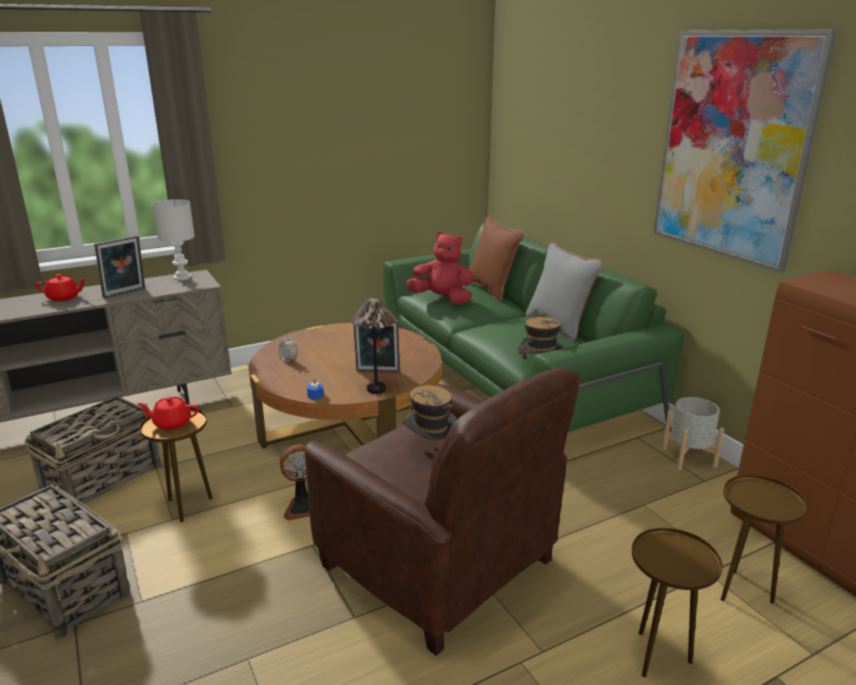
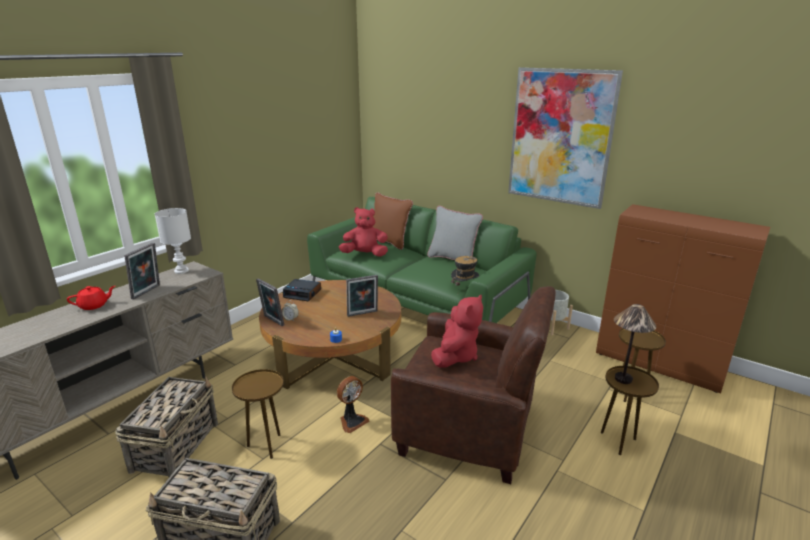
camera: 25 degrees left, 0 degrees up
red teapot [137,397,199,430] -> none
table lamp [351,298,397,394] -> table lamp moved to [614,304,656,384]
hat [403,385,457,442] -> red plush toy [431,294,483,368]
none -> picture frame [256,278,284,326]
none -> alarm clock [283,279,321,302]

